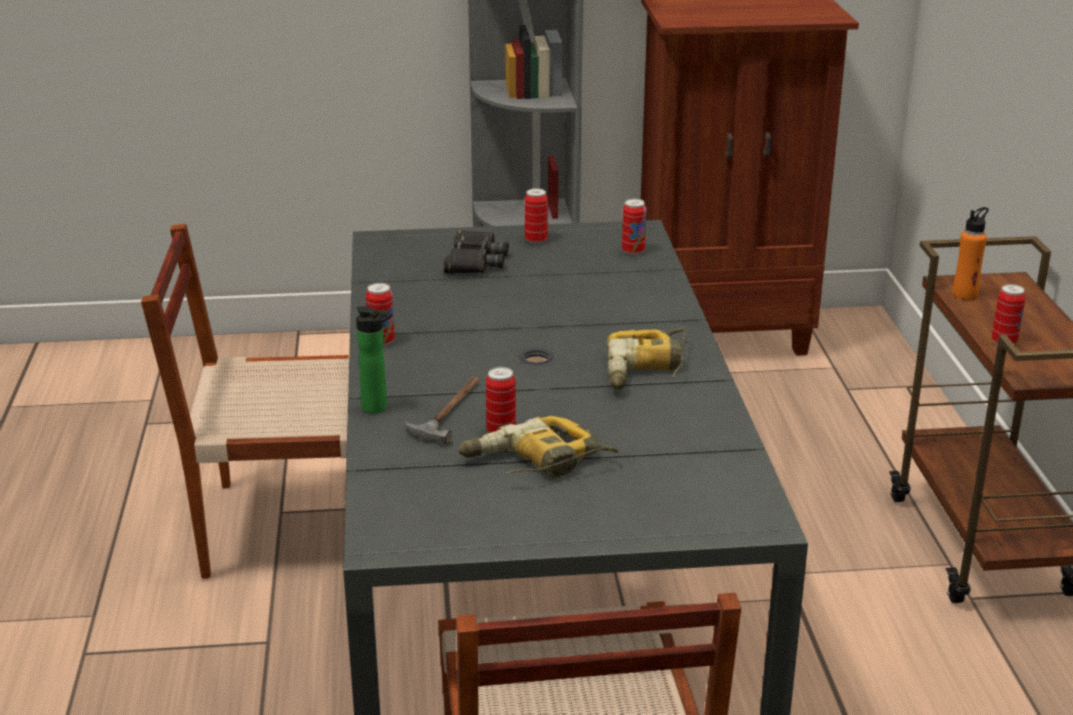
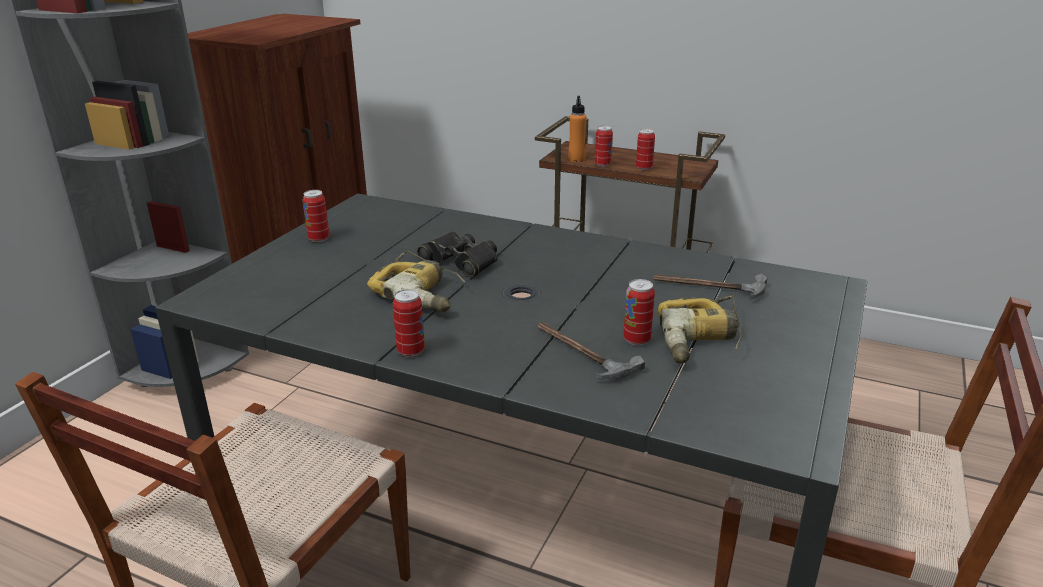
camera: 60 degrees left, 0 degrees up
bottle [356,306,392,414] -> none
black binoculars [443,230,509,274] -> black binoculars moved to [417,231,498,278]
power drill [607,326,687,390] -> power drill moved to [367,251,466,312]
can [622,199,646,255] -> can moved to [595,126,613,167]
none -> hammer [653,273,767,299]

